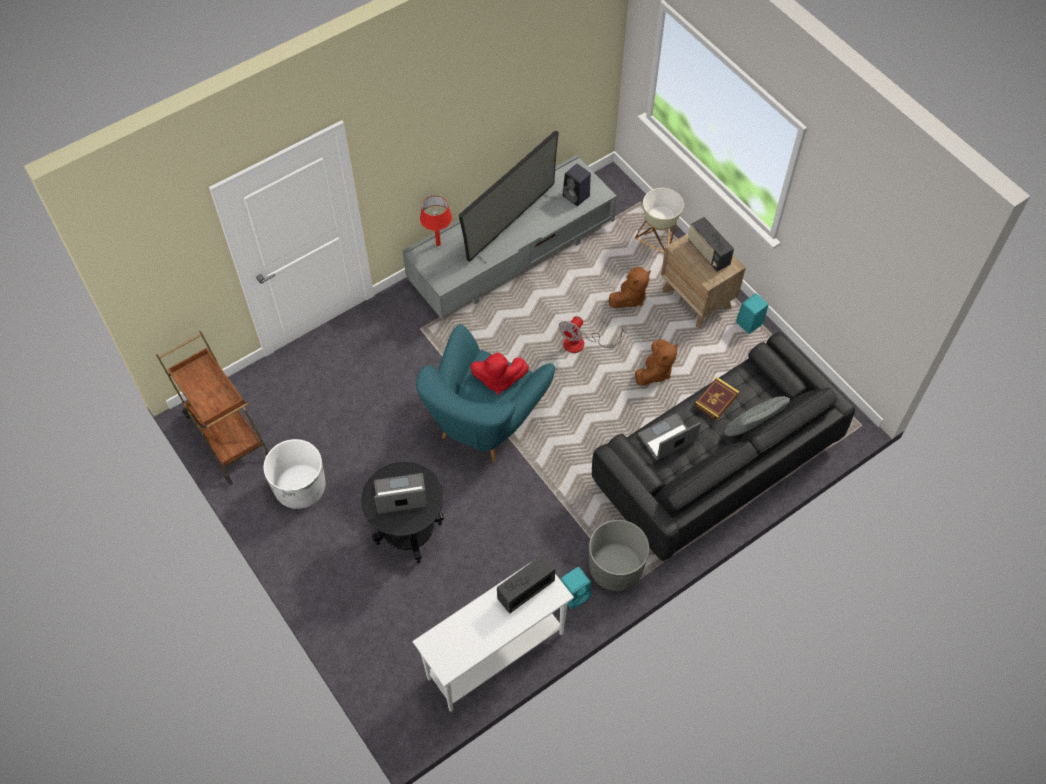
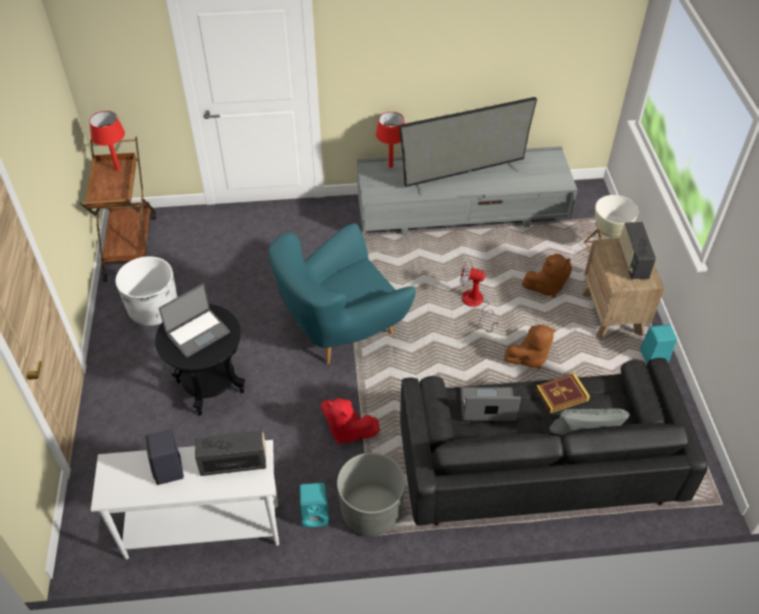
camera: 30 degrees right, 10 degrees down
laptop [374,473,427,514] -> laptop turned 120 degrees clockwise [159,284,230,358]
red plush toy [470,353,529,394] -> red plush toy moved to [321,398,380,444]
fan [559,316,626,353] -> fan turned 45 degrees clockwise [460,259,499,332]
black speaker [563,164,591,206] -> black speaker moved to [146,430,184,485]
none -> red table lamp [89,111,125,171]

